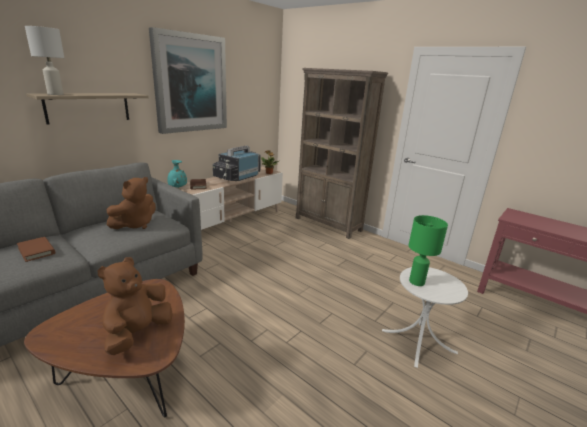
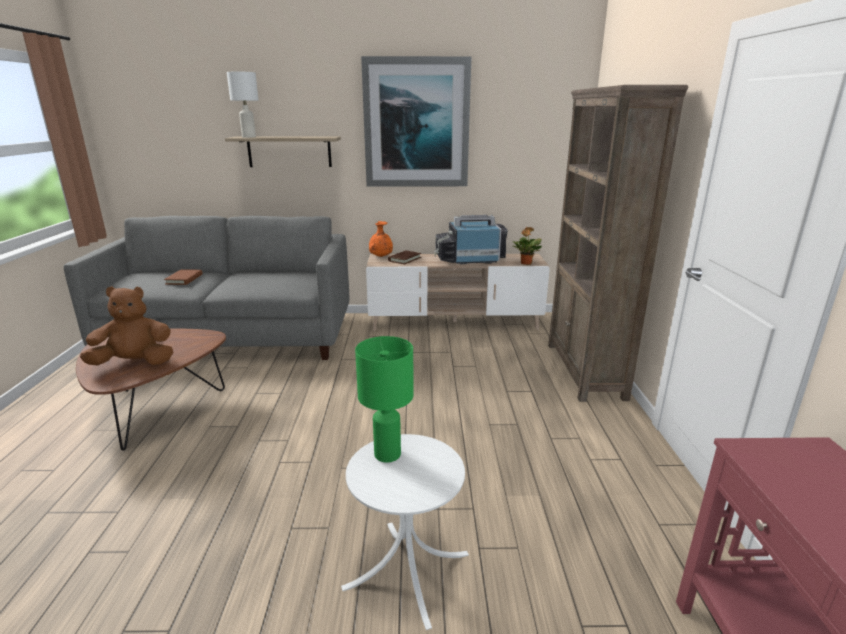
camera: 50 degrees right, 0 degrees up
brown plush toy [107,177,156,229] -> none
turquoise vase [167,160,187,188] -> orange vase [369,221,393,257]

